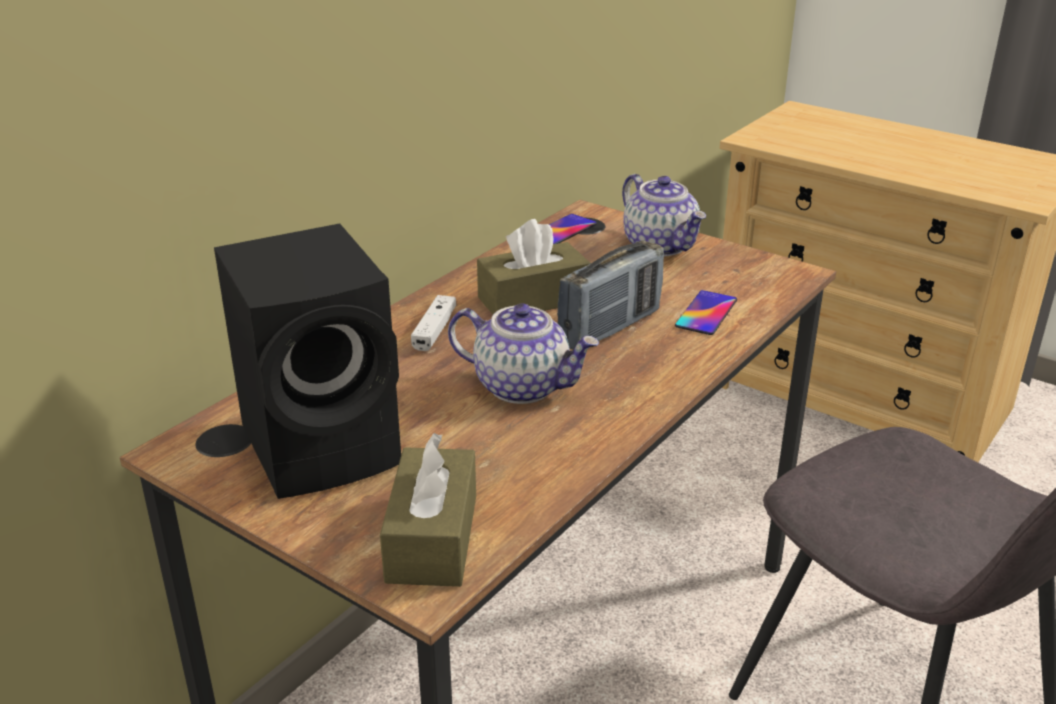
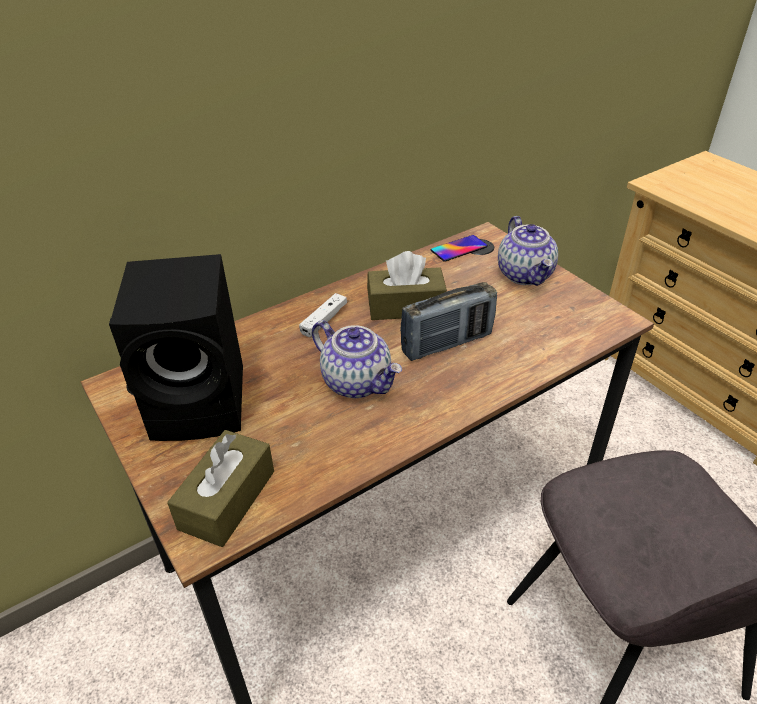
camera: 20 degrees right, 10 degrees up
phone [675,290,737,335] -> none

